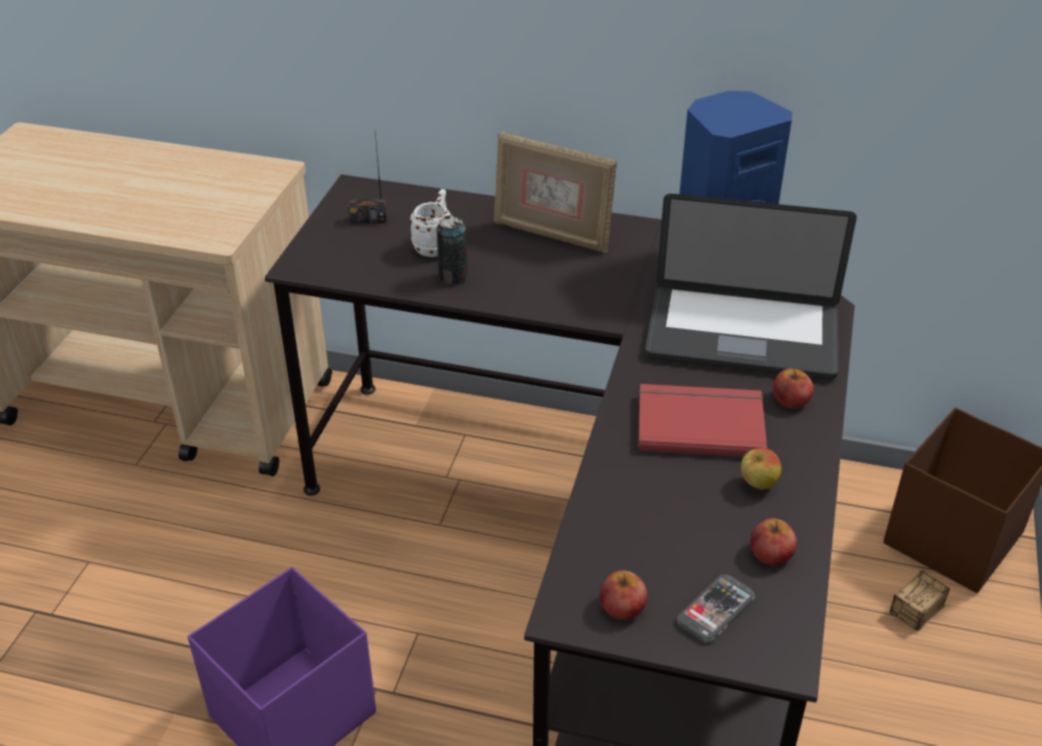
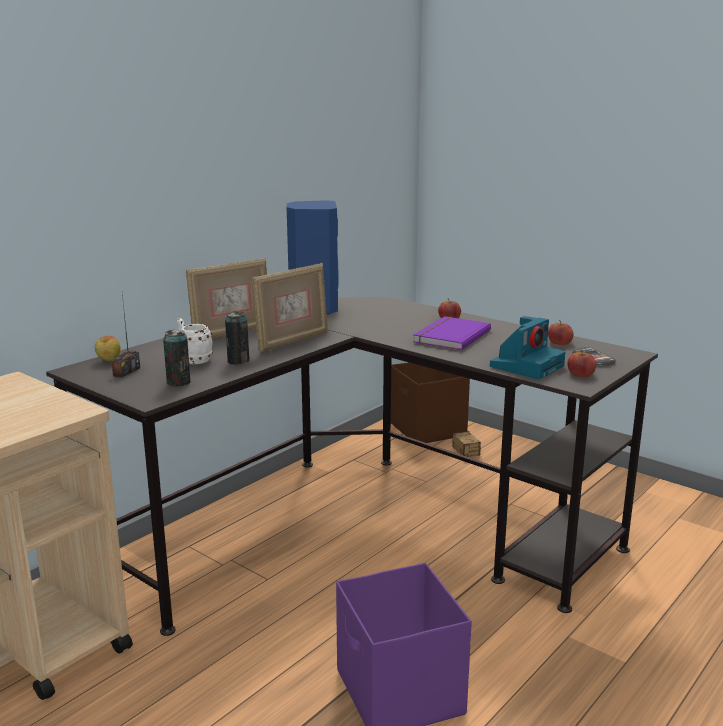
camera: 65 degrees left, 20 degrees down
red book [638,384,767,457] -> purple book [413,316,491,350]
laptop [645,194,857,380] -> none
apple [741,448,782,489] -> apple moved to [95,336,121,361]
none -> can [163,329,191,387]
none -> picture frame [251,263,328,353]
none -> camera [490,316,565,379]

